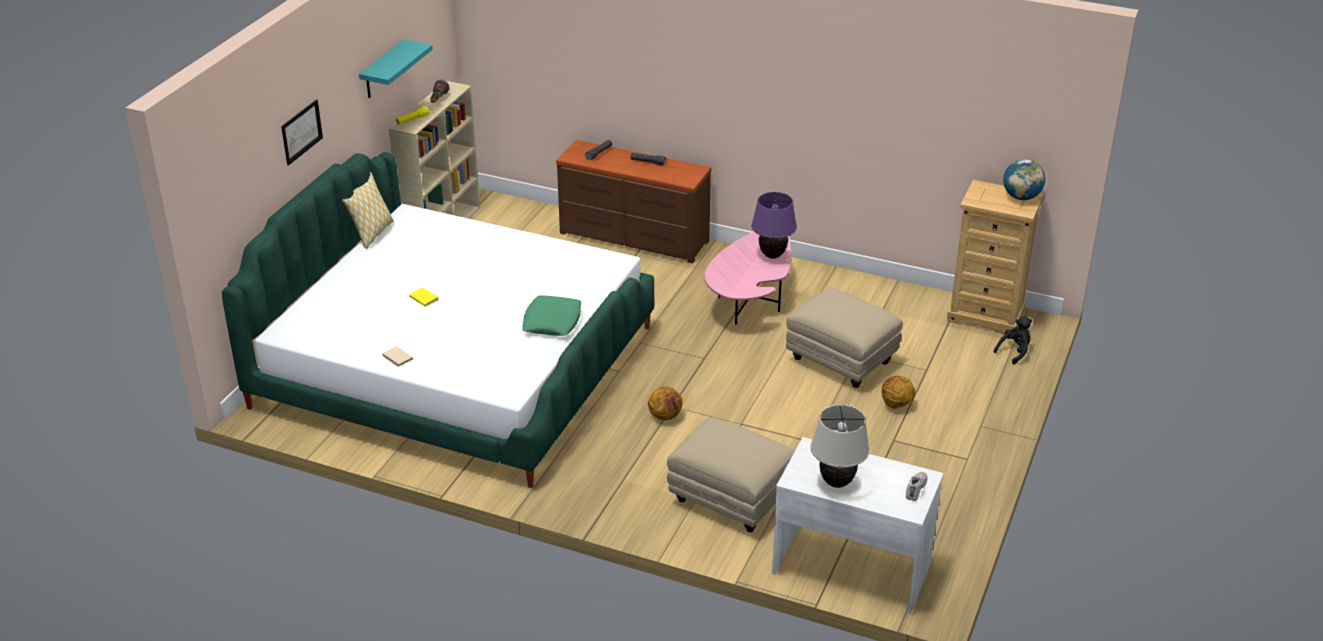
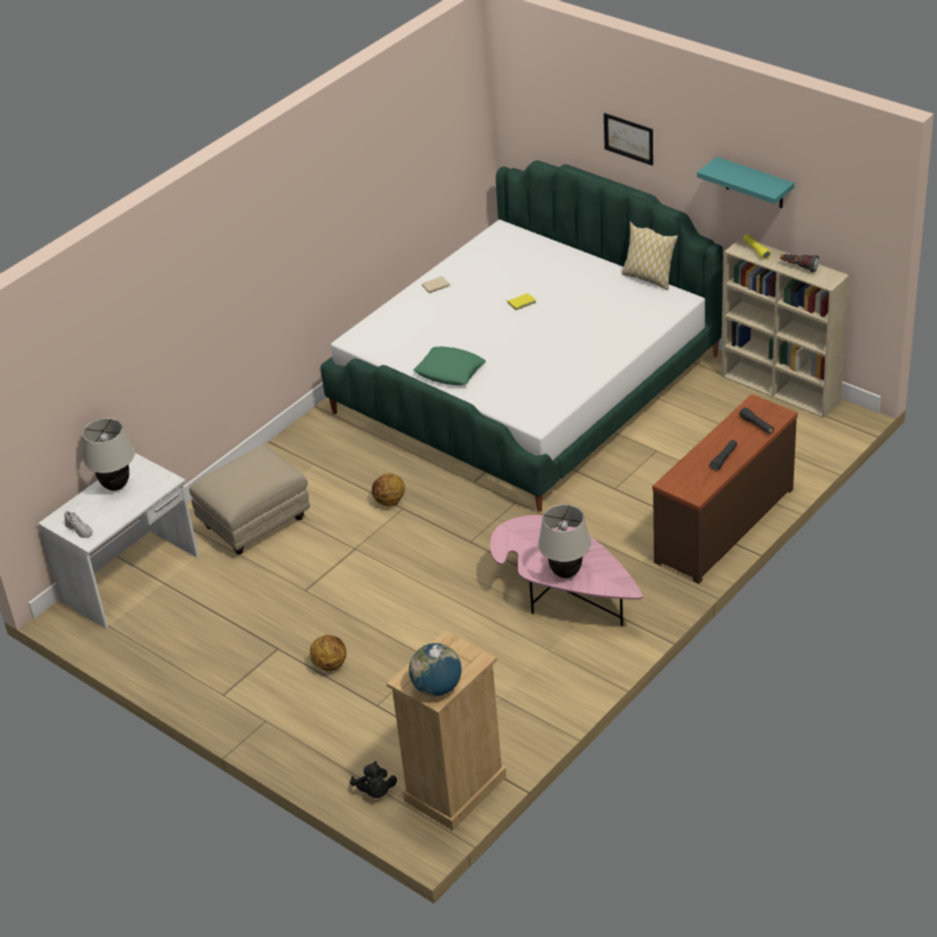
camera: 110 degrees right, 5 degrees up
purple table lamp [751,192,797,259] -> beige table lamp [538,504,591,578]
beige ottoman [786,288,903,388] -> none

